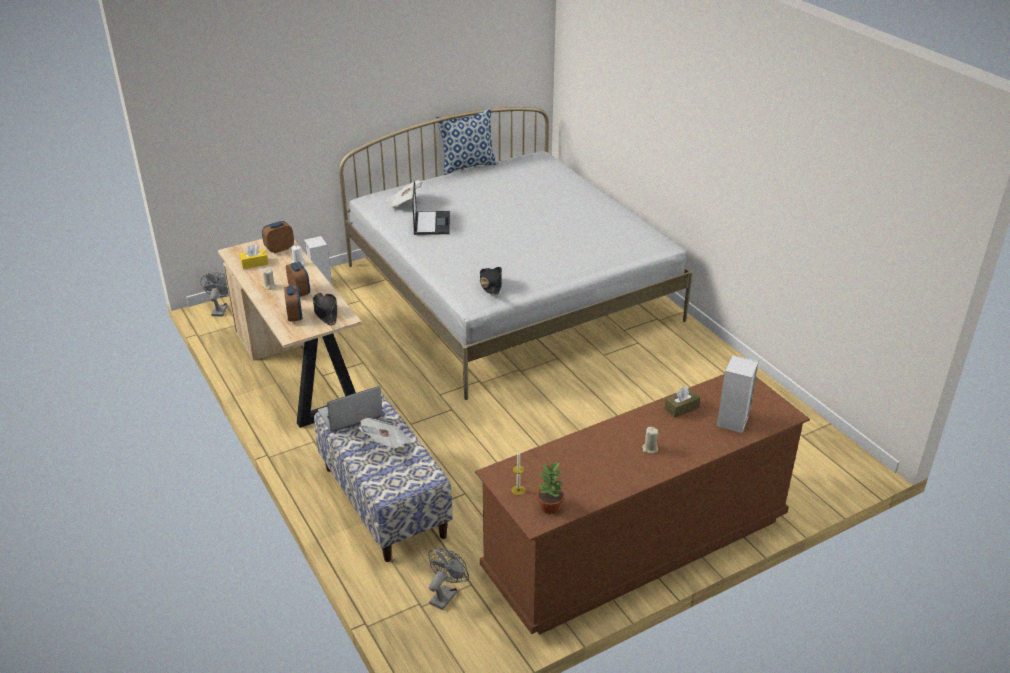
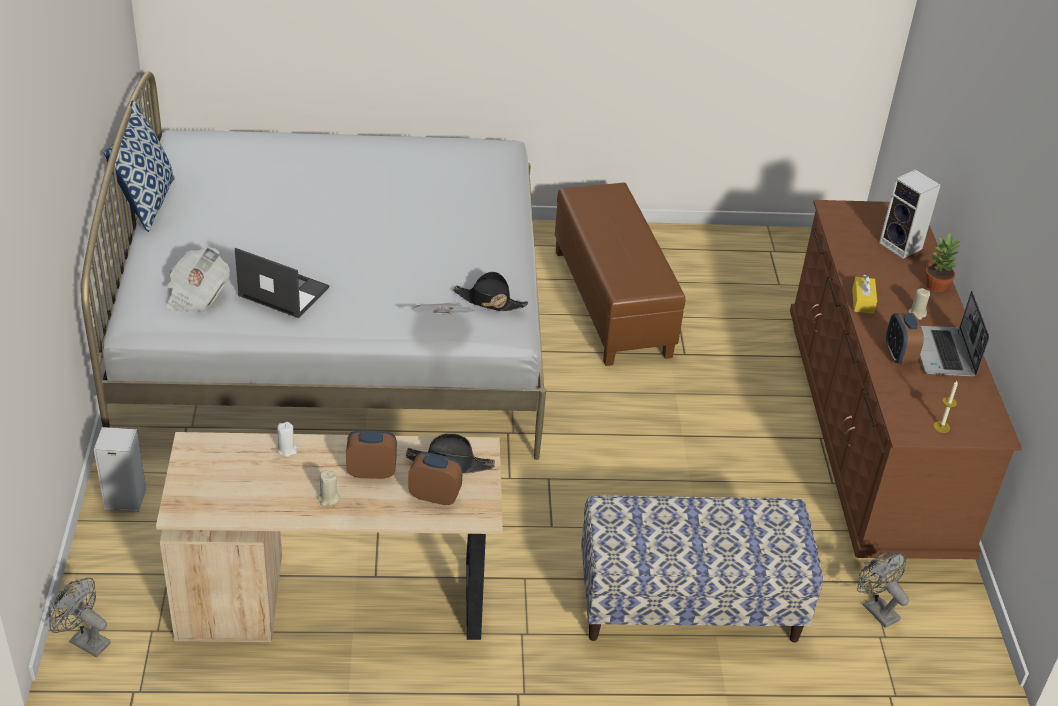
camera: 65 degrees left, 5 degrees up
yellow tissue box [240,244,268,269] -> yellow tissue box moved to [852,275,877,314]
alarm clock [262,221,294,253] -> alarm clock moved to [886,313,924,364]
laptop [318,386,383,432] -> laptop moved to [920,291,989,377]
newspaper [358,418,414,449] -> newspaper moved to [411,302,475,315]
potted plant [537,463,565,514] -> potted plant moved to [925,233,961,292]
brown tissue box [665,387,700,418] -> none
none -> brown ottoman [555,183,686,366]

